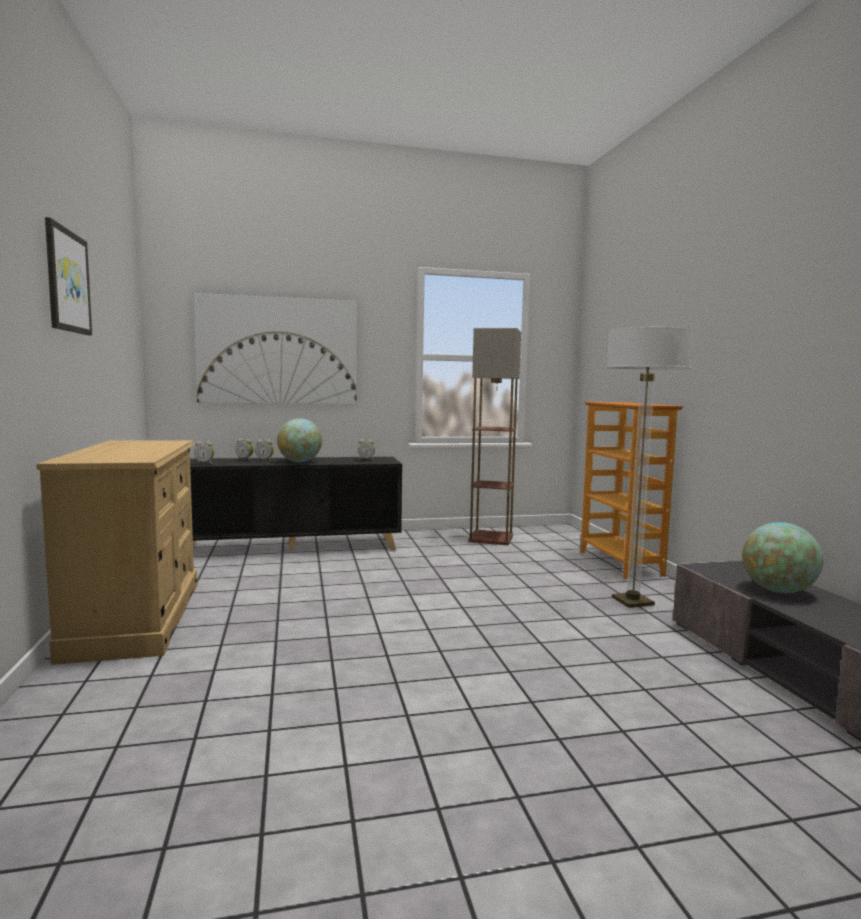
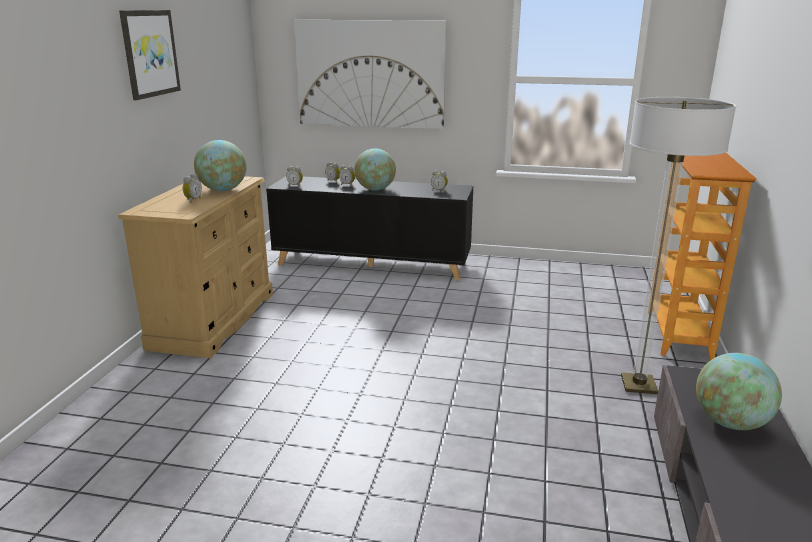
camera: 25 degrees right, 15 degrees up
floor lamp [468,328,521,545] -> none
none -> alarm clock [183,173,202,203]
none -> globe [194,140,246,191]

